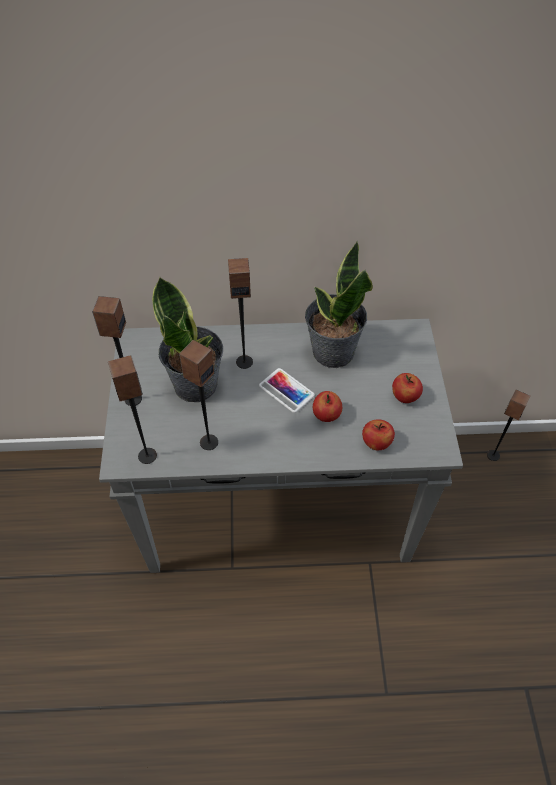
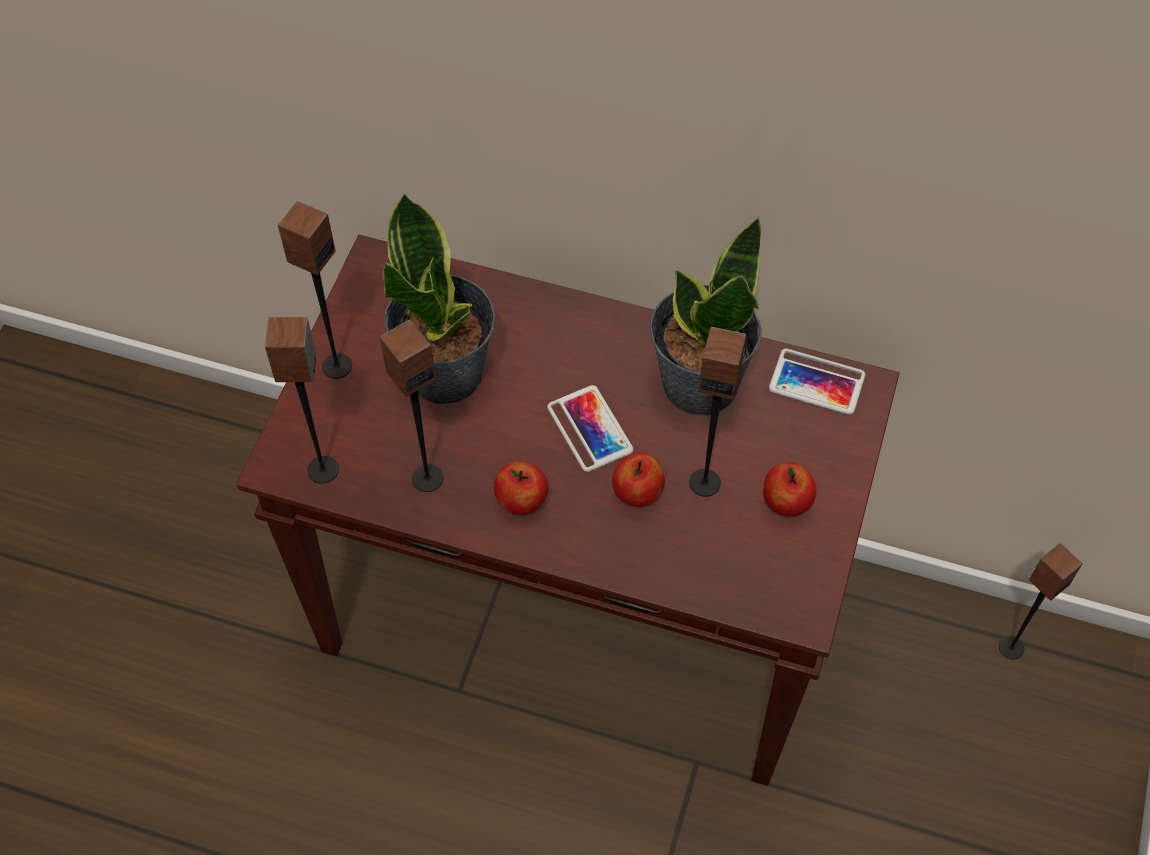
camera: 20 degrees right, 5 degrees up
grey console table [99,319,463,573] -> brown console table [236,235,899,786]
speaker [228,258,253,369] -> speaker moved to [689,327,746,497]
apple [362,419,395,450] -> apple moved to [493,462,548,515]
none -> phone [769,349,865,415]

